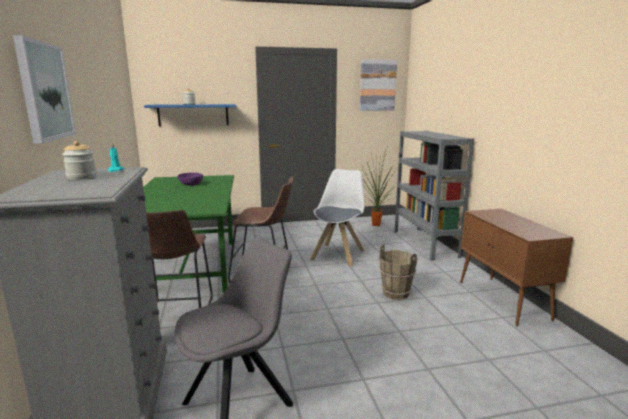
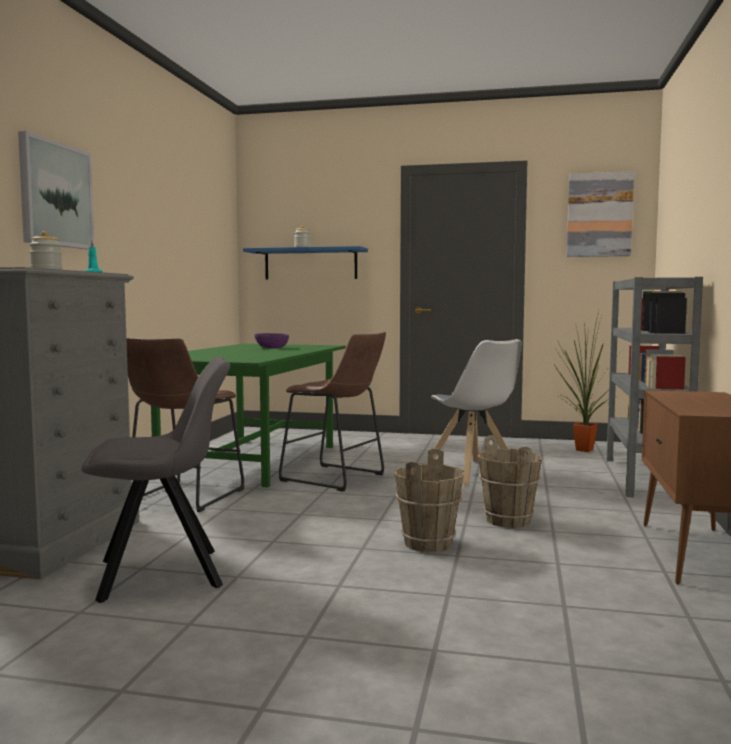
camera: 25 degrees right, 10 degrees down
chair [310,169,364,267] -> chair turned 105 degrees clockwise [425,339,522,485]
none -> brown bucket [394,448,464,552]

